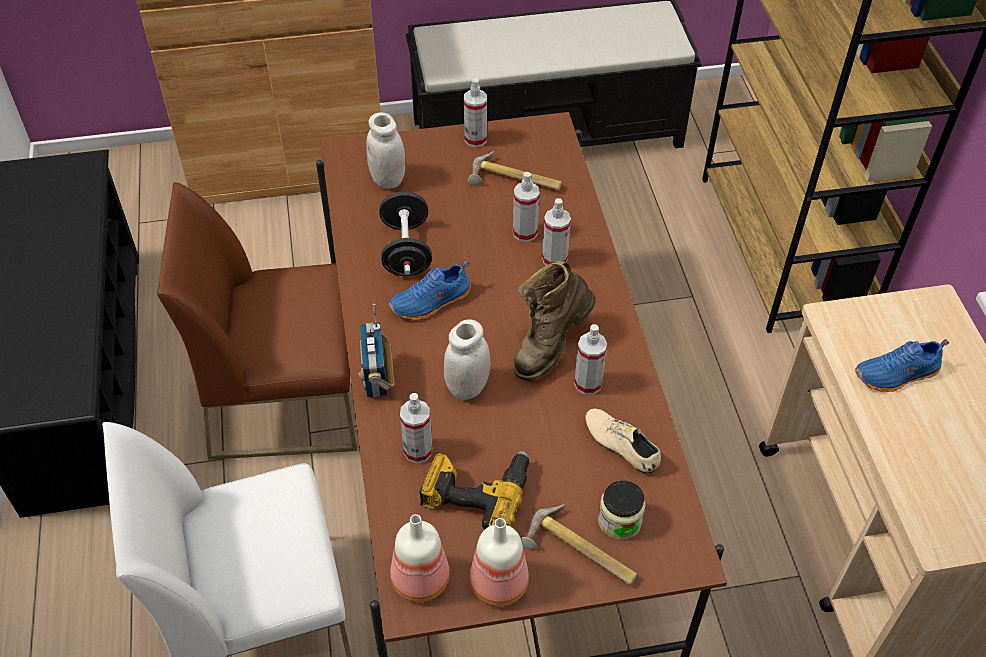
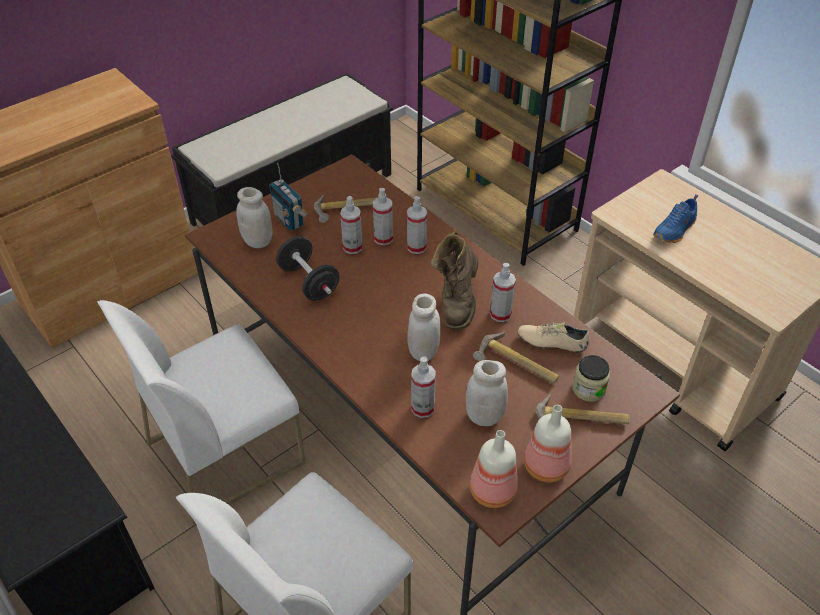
camera: 30 degrees left, 5 degrees down
brown chair [157,182,357,460] -> white chair [97,300,306,524]
radio [358,304,394,397] -> radio moved to [269,163,308,231]
blue shoe [389,260,471,320] -> none
power drill [419,450,529,530] -> white jar [466,360,508,426]
spray bottle [464,78,487,147] -> spray bottle moved to [340,196,363,254]
none -> hammer [473,332,559,383]

